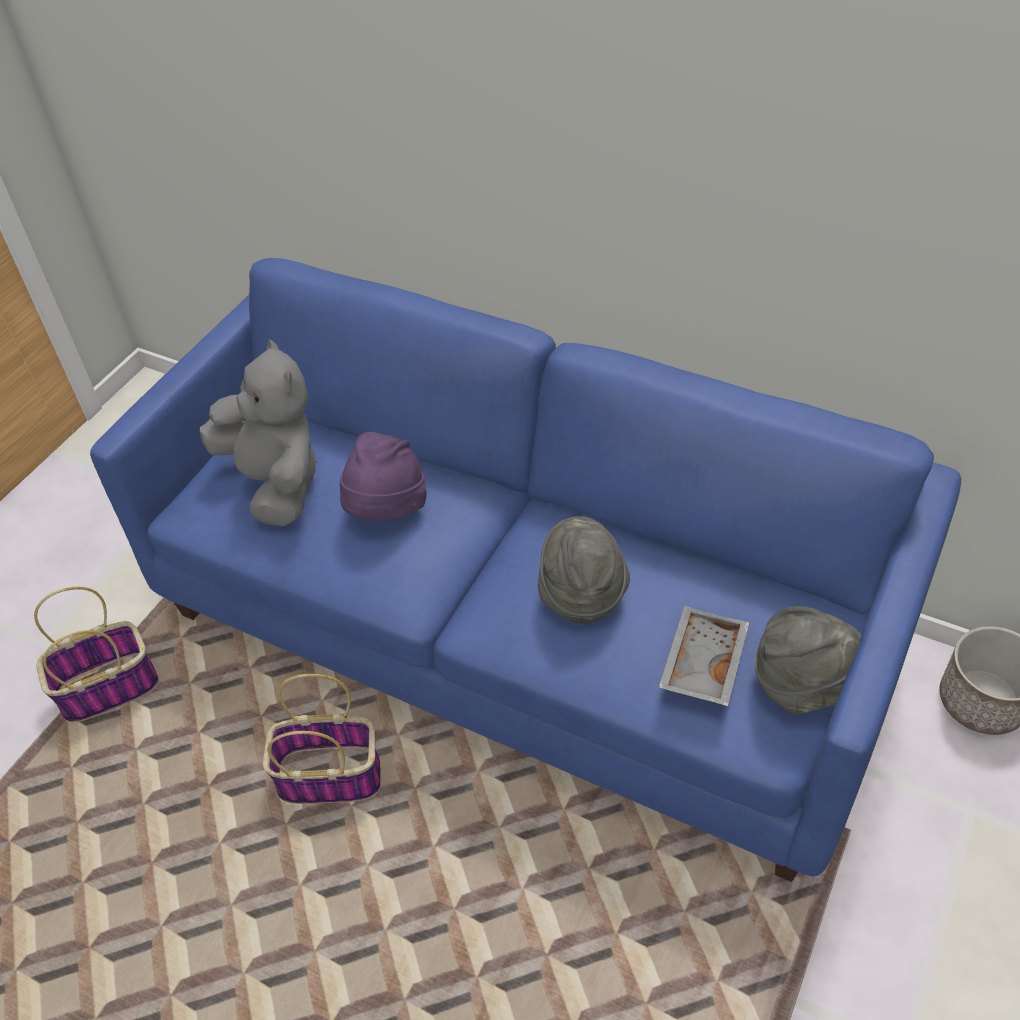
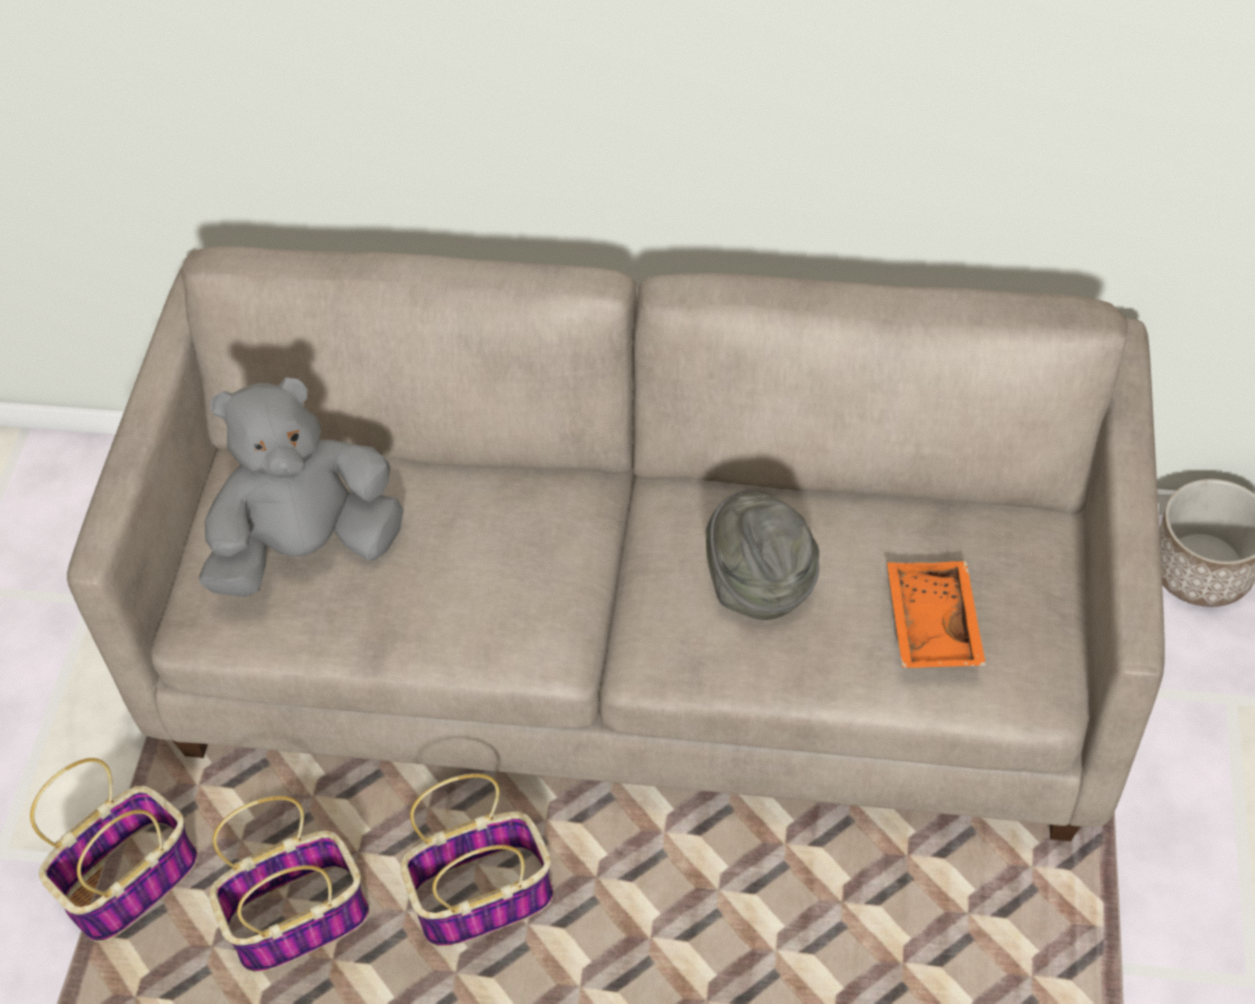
camera: 20 degrees left, 5 degrees up
blue sofa [90,258,961,882] -> beige sofa [67,246,1165,841]
grey plush toy [199,339,317,526] -> grey plush toy turned 60 degrees counterclockwise [199,377,404,597]
purple hat [340,432,427,521] -> none
grey tray [658,606,749,706] -> orange tray [887,561,986,668]
grey hat [755,606,862,715] -> none
none -> basket [209,796,369,972]

